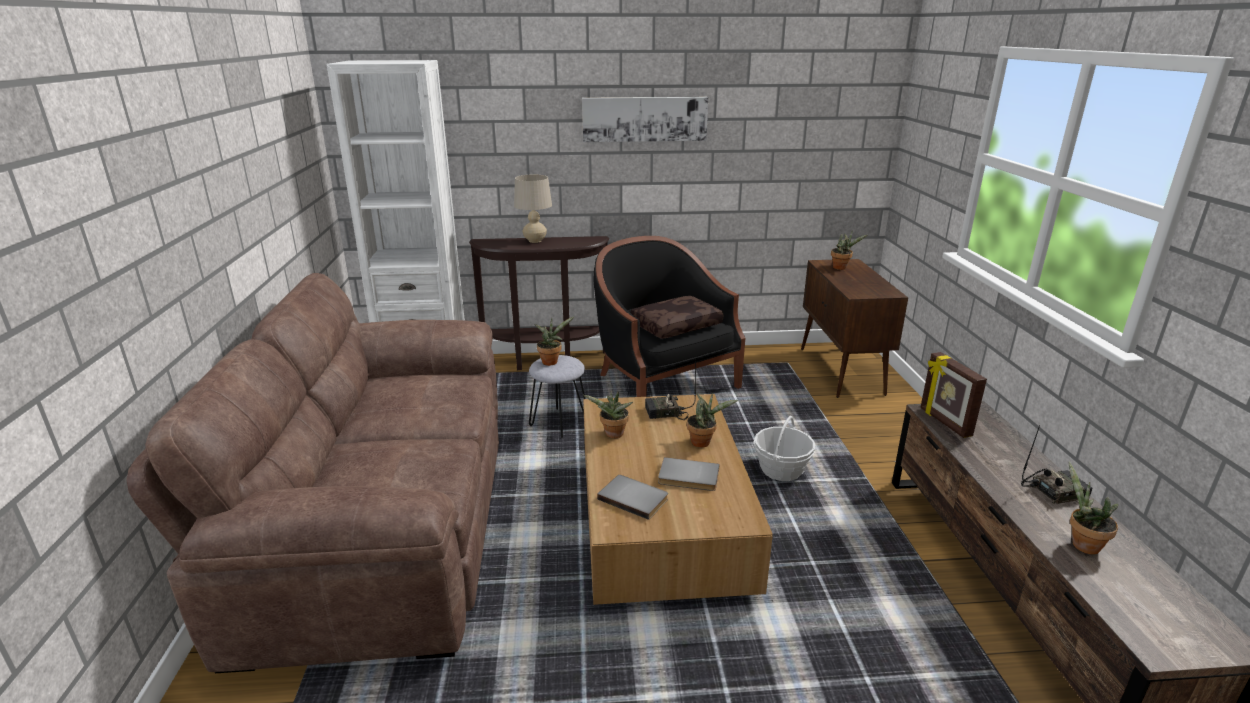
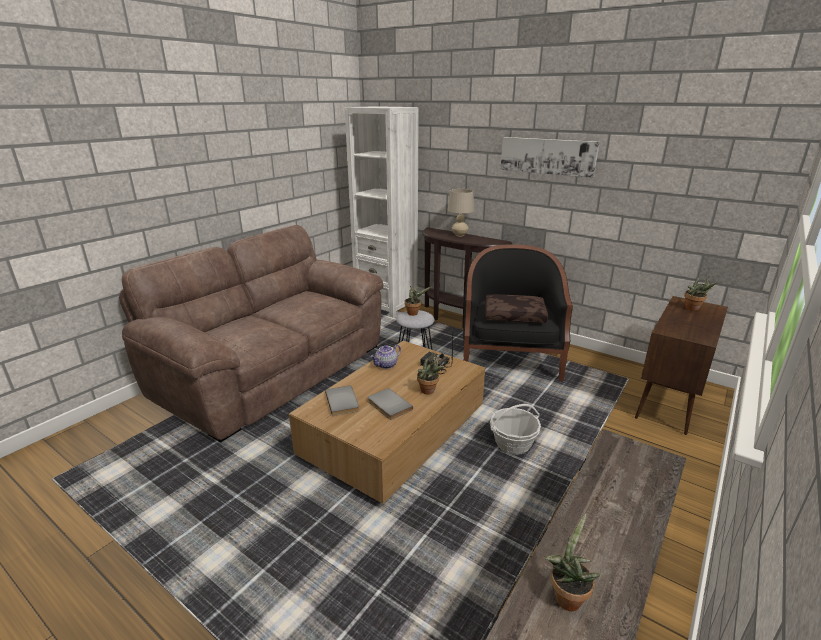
camera: 40 degrees right, 0 degrees up
potted plant [584,392,633,438] -> teapot [370,344,401,369]
picture frame [920,352,987,438] -> none
radio [1021,425,1093,504] -> none

